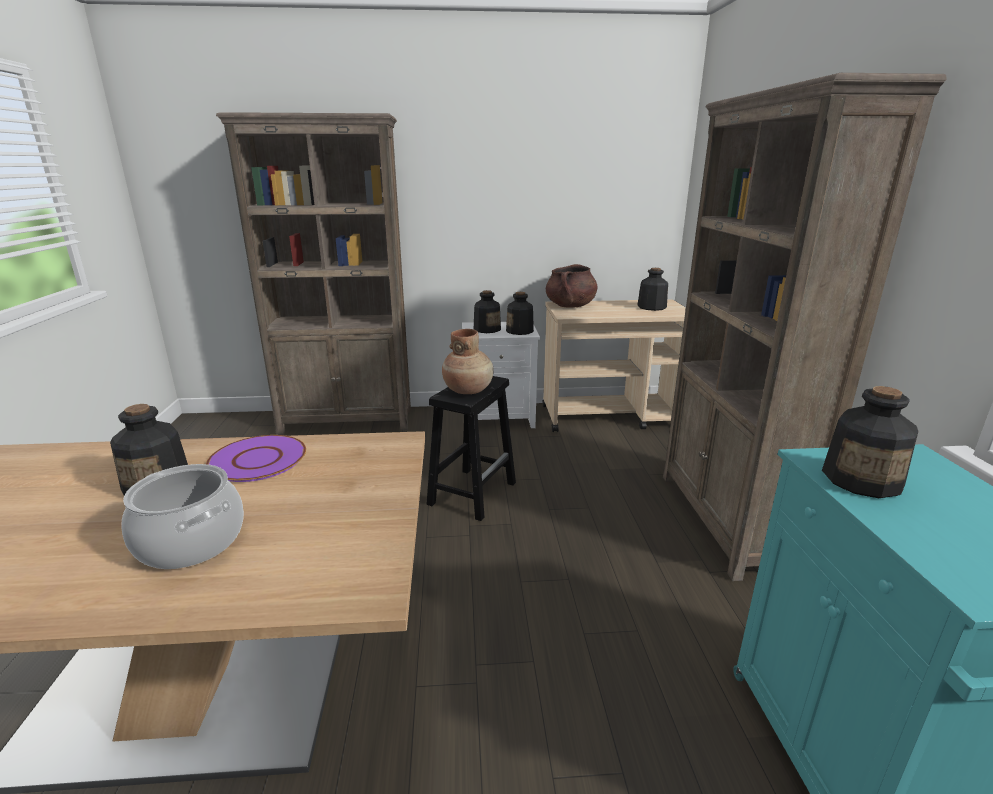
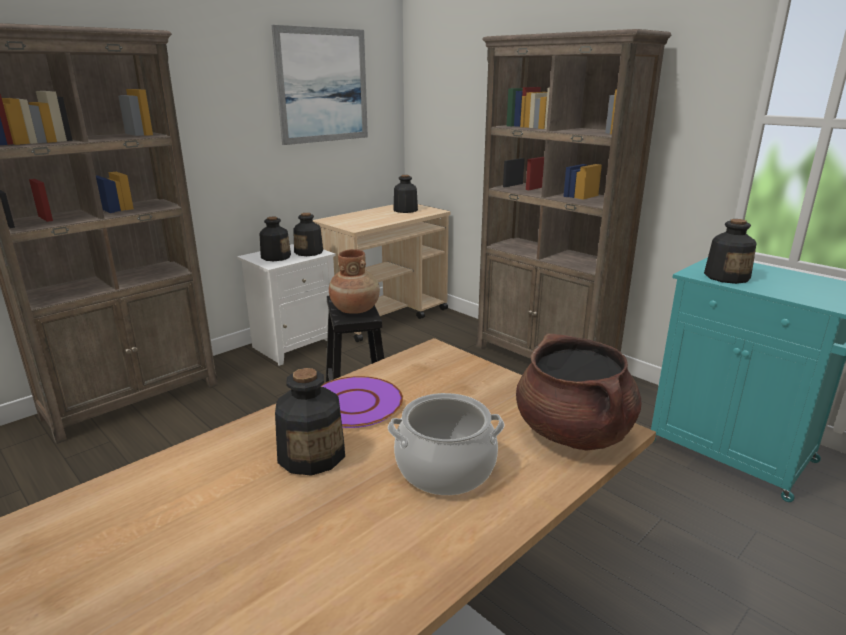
camera: 40 degrees left, 0 degrees up
brown cooking pot [546,264,598,308] -> brown cooking pot moved to [516,334,641,451]
none -> picture [272,25,368,145]

